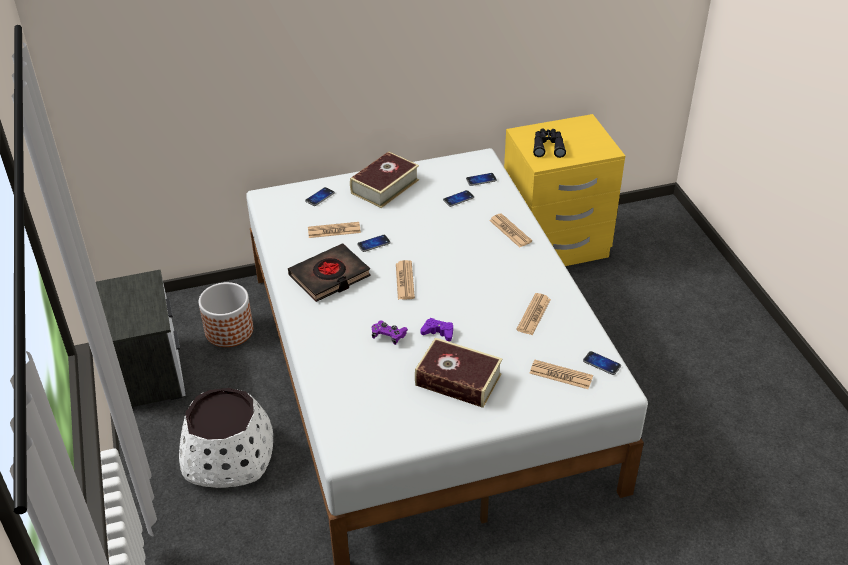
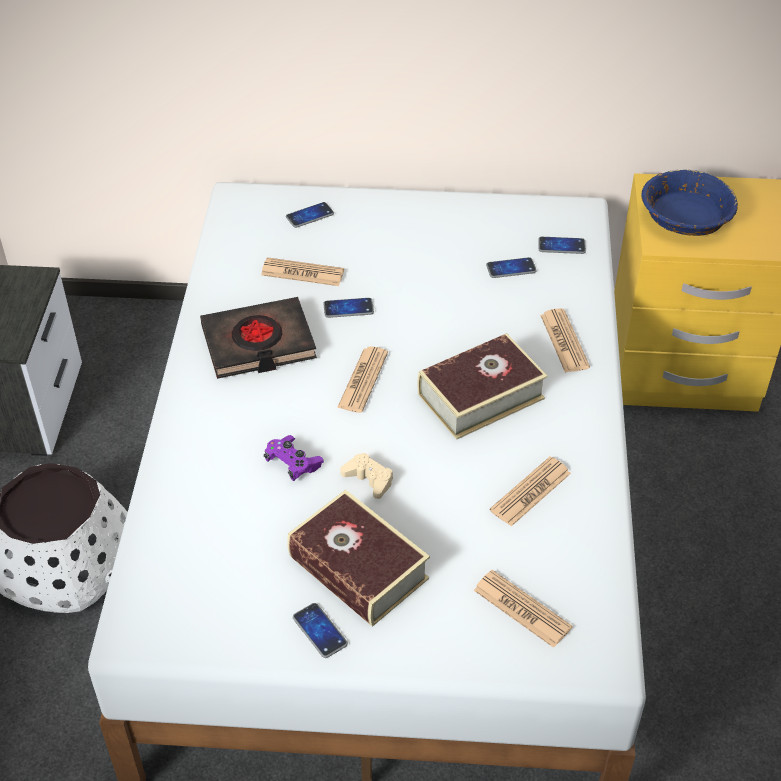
camera: 20 degrees right, 5 degrees up
planter [199,282,253,347] -> none
book [350,151,419,208] -> book moved to [418,333,548,440]
purple game controller [421,318,453,341] -> beige game controller [340,453,393,499]
black binoculars [533,128,566,158] -> blue bowl [641,170,738,236]
phone [583,351,621,375] -> phone moved to [293,603,348,658]

